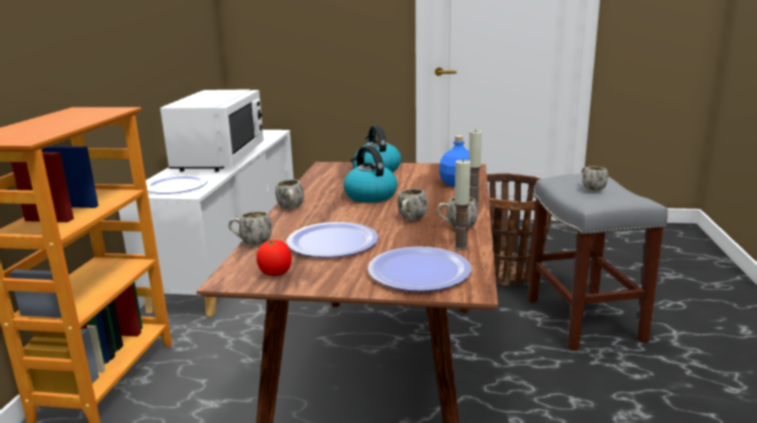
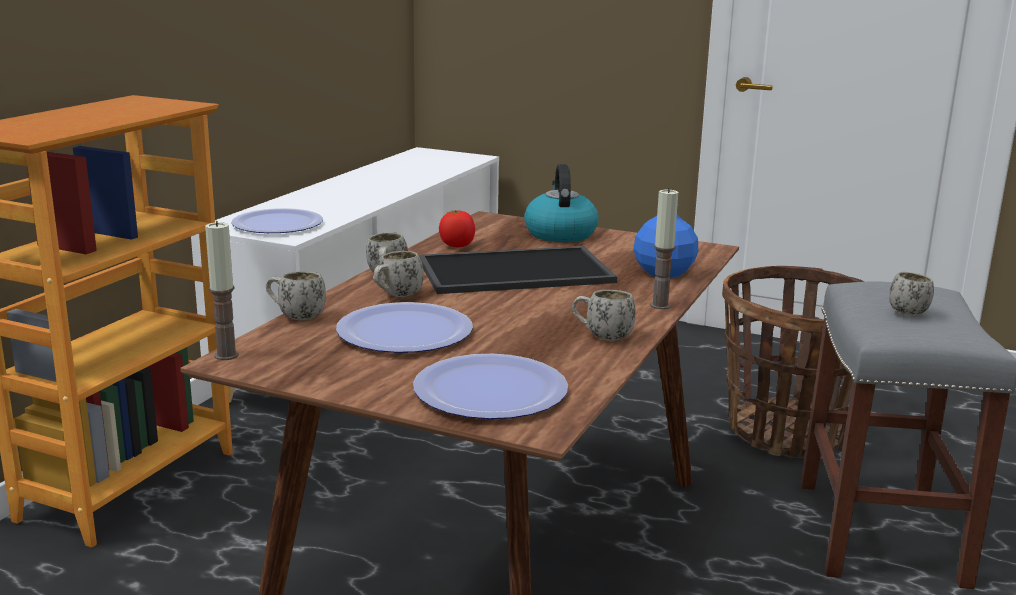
camera: 15 degrees right, 0 degrees up
white microwave [160,89,264,172] -> none
tomato [256,240,292,276] -> tomato moved to [439,210,475,247]
kettle [343,145,398,203] -> tray [419,246,617,294]
white mug [398,189,428,220] -> white mug moved to [373,251,423,297]
candle [453,160,471,250] -> candle moved to [205,221,239,360]

